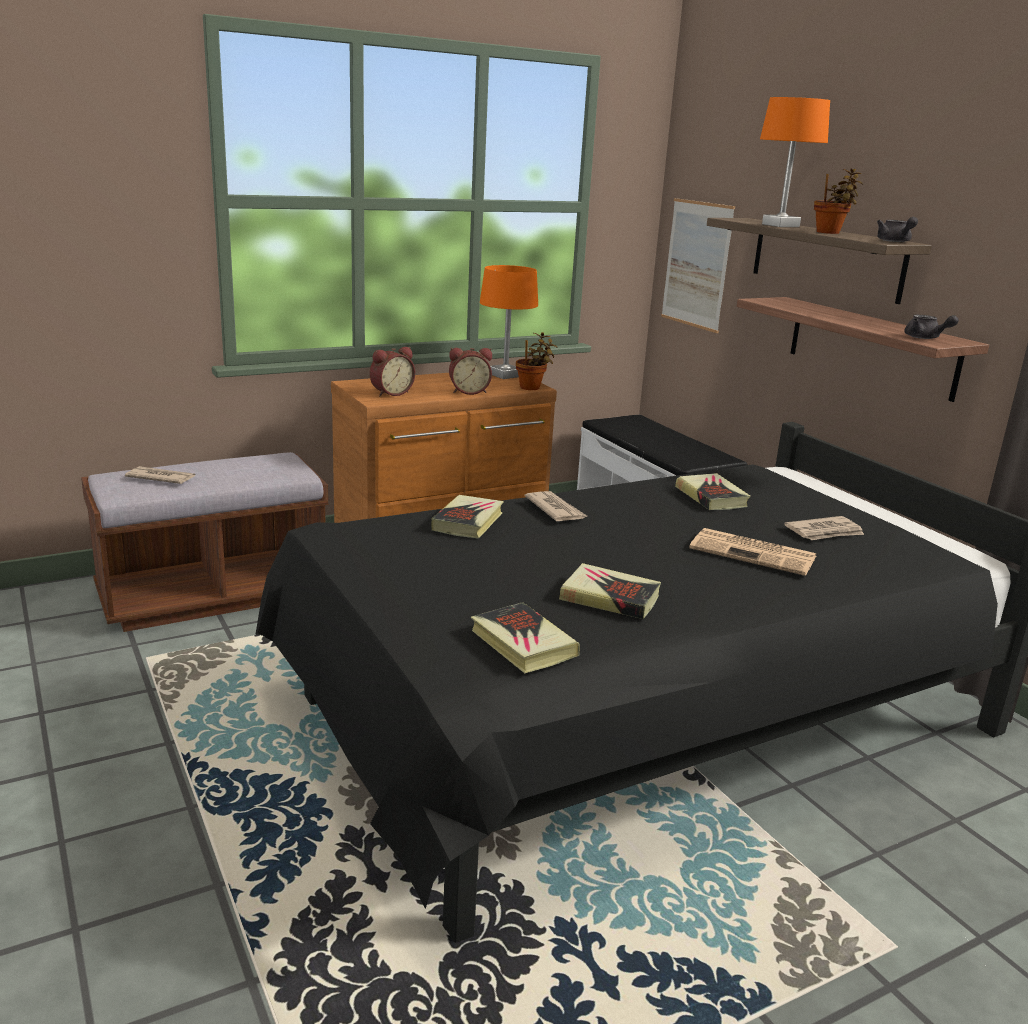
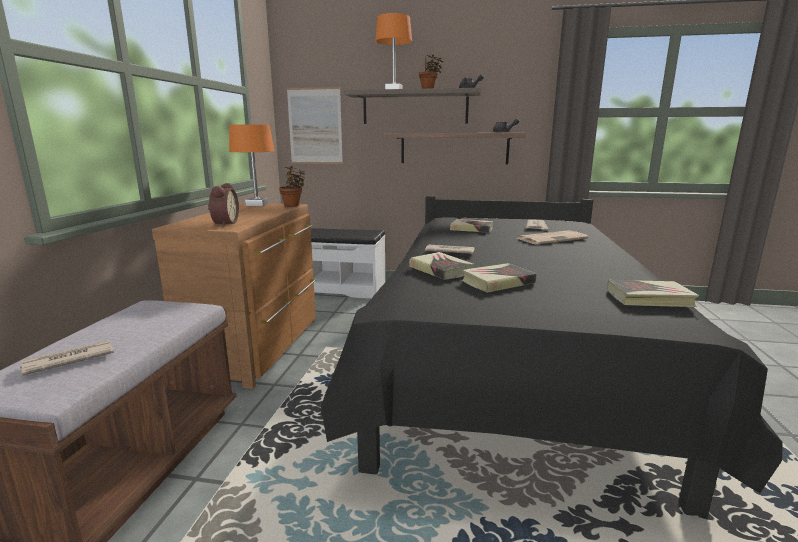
camera: 50 degrees left, 5 degrees down
alarm clock [449,348,492,395] -> none
book [559,563,661,619] -> book moved to [462,263,536,293]

